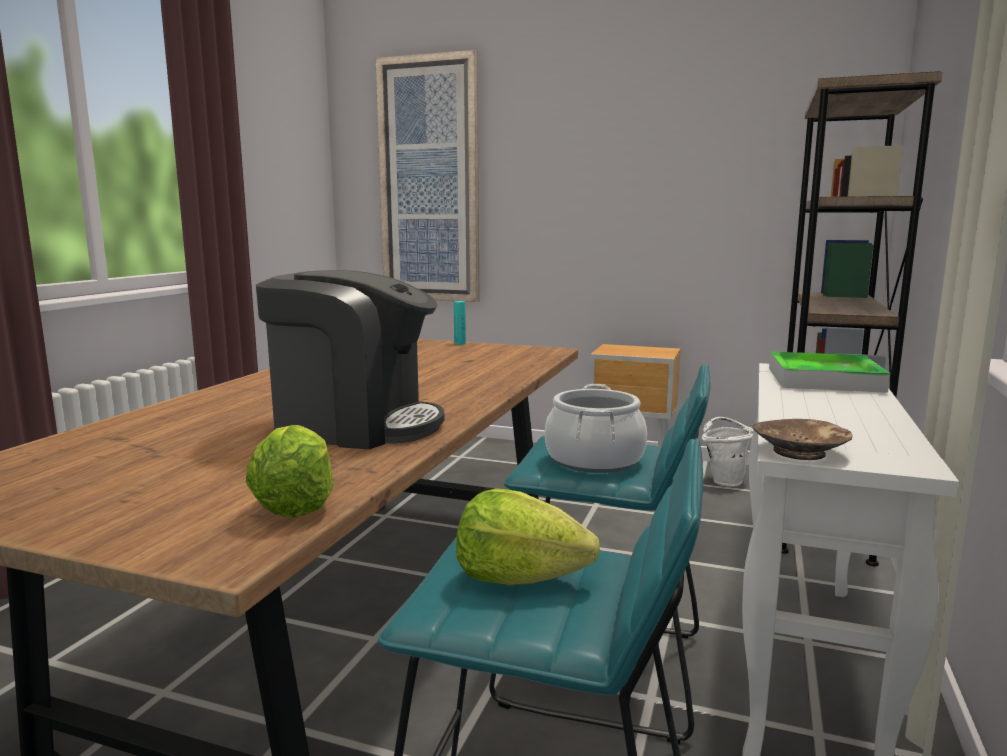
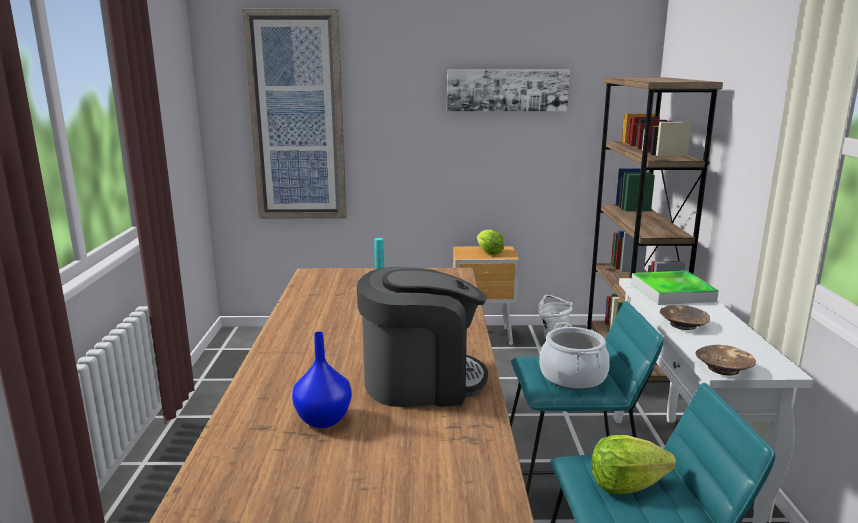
camera: 20 degrees left, 5 degrees up
lettuce [246,425,334,518] -> lettuce moved to [477,229,504,255]
none -> blue vase [292,332,352,428]
none -> picture [447,69,570,111]
none -> brown bowl [660,305,710,330]

